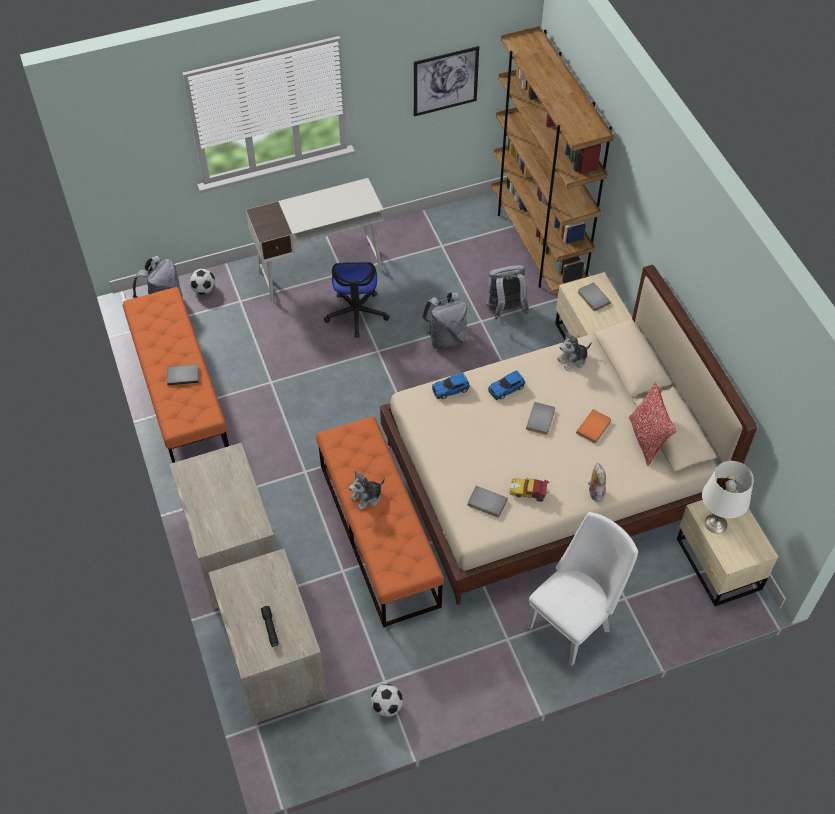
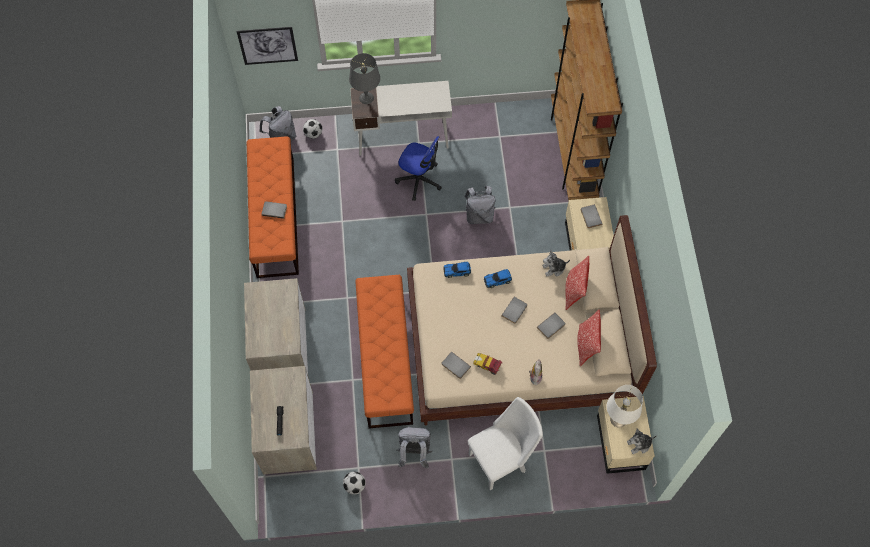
camera: 15 degrees right, 10 degrees up
office chair [324,262,390,338] -> office chair turned 75 degrees counterclockwise [395,136,442,201]
plush toy [349,471,385,510] -> plush toy moved to [627,428,656,454]
picture [413,46,479,117] -> picture moved to [237,27,298,65]
grey backpack [487,265,529,320] -> grey backpack moved to [397,426,432,469]
orange book [576,409,611,443] -> grey book [537,313,565,339]
none -> grey table lamp [349,53,380,104]
none -> pillow [565,255,589,310]

